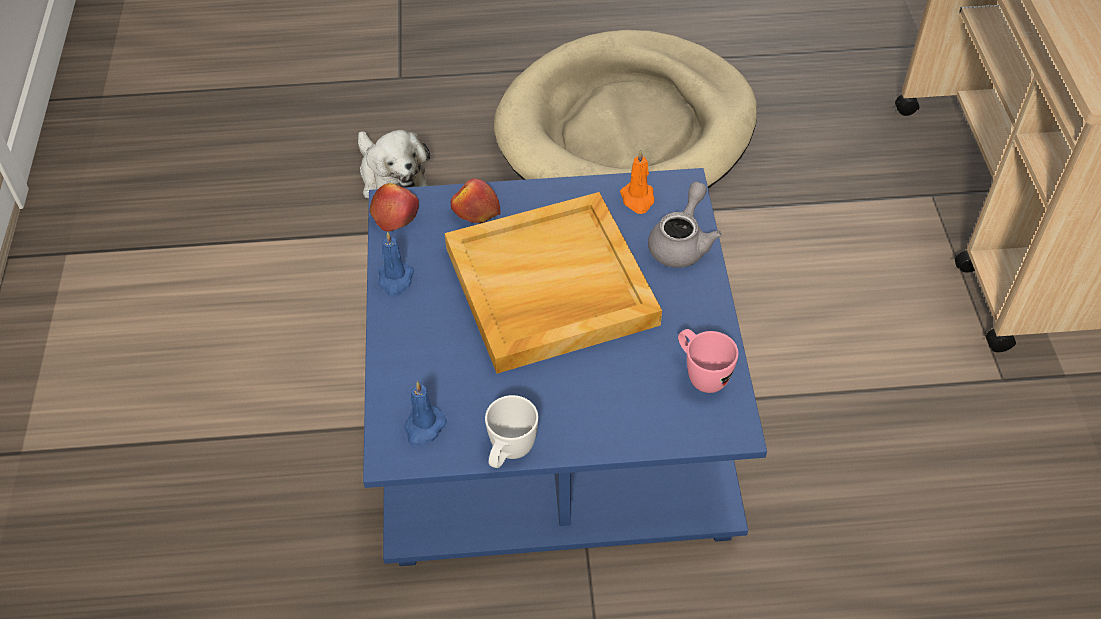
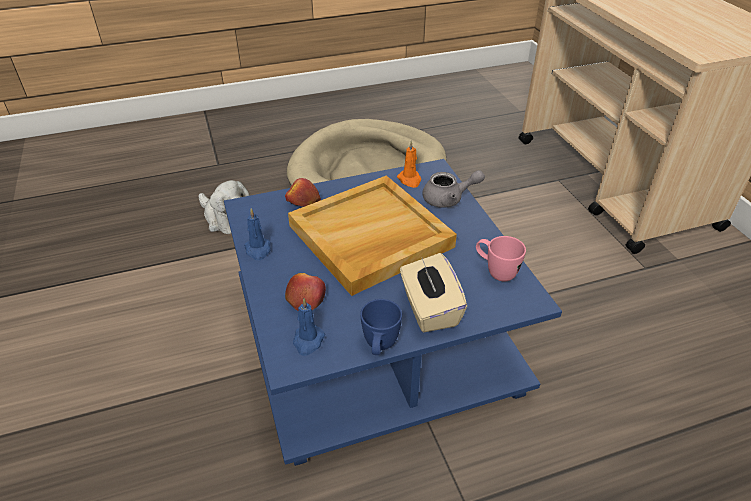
camera: 15 degrees left, 10 degrees down
apple [370,183,419,232] -> apple moved to [285,273,326,311]
white mug [485,395,538,468] -> blue mug [360,299,402,355]
grey teapot [648,182,722,268] -> grey teapot turned 75 degrees clockwise [422,170,485,208]
none -> beige tissue box [400,253,467,332]

